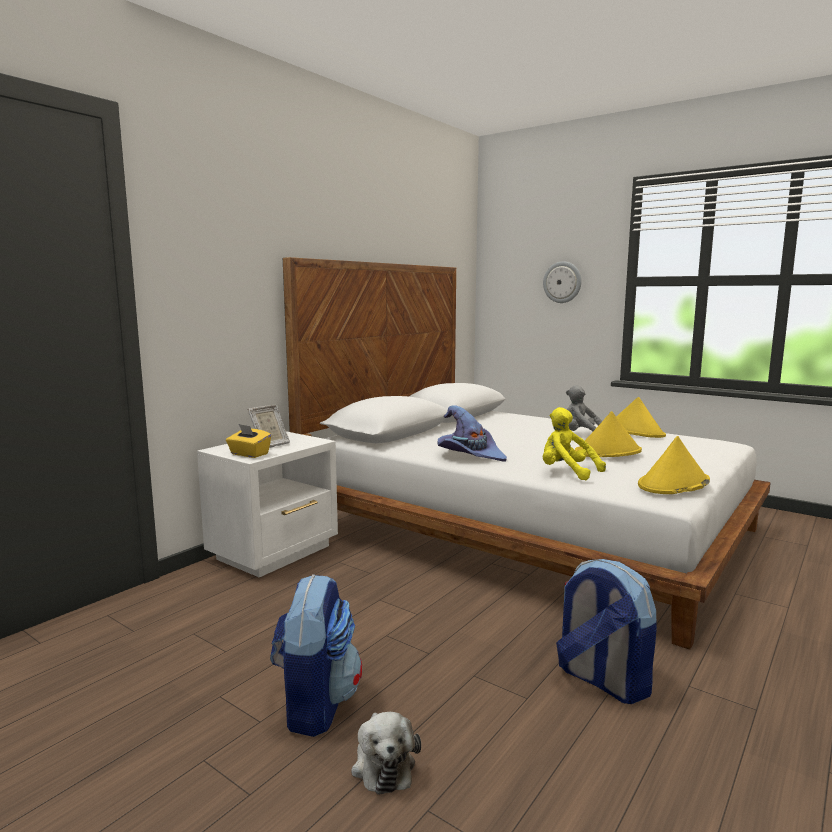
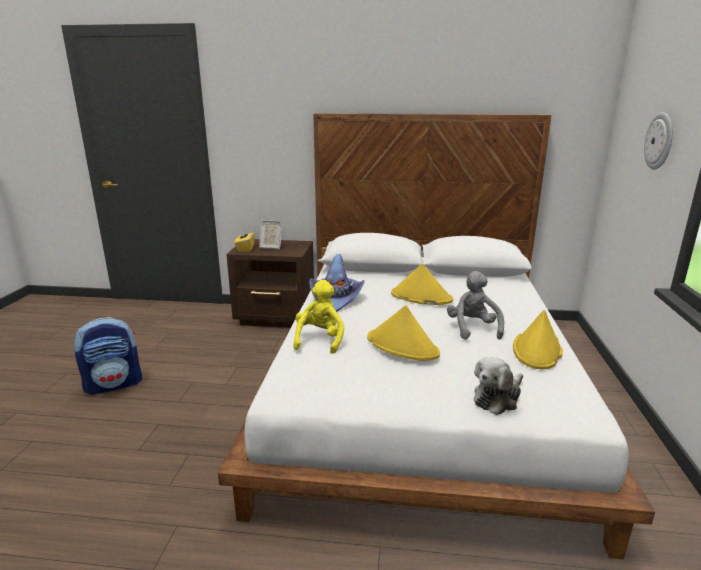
camera: 60 degrees right, 10 degrees up
white nightstand [197,431,338,578] -> brown nightstand [226,239,314,328]
plush toy [351,712,421,795] -> plush toy moved to [474,357,523,415]
backpack [556,559,657,704] -> none
yellow hat [638,436,710,494] -> yellow hat moved to [391,264,453,305]

